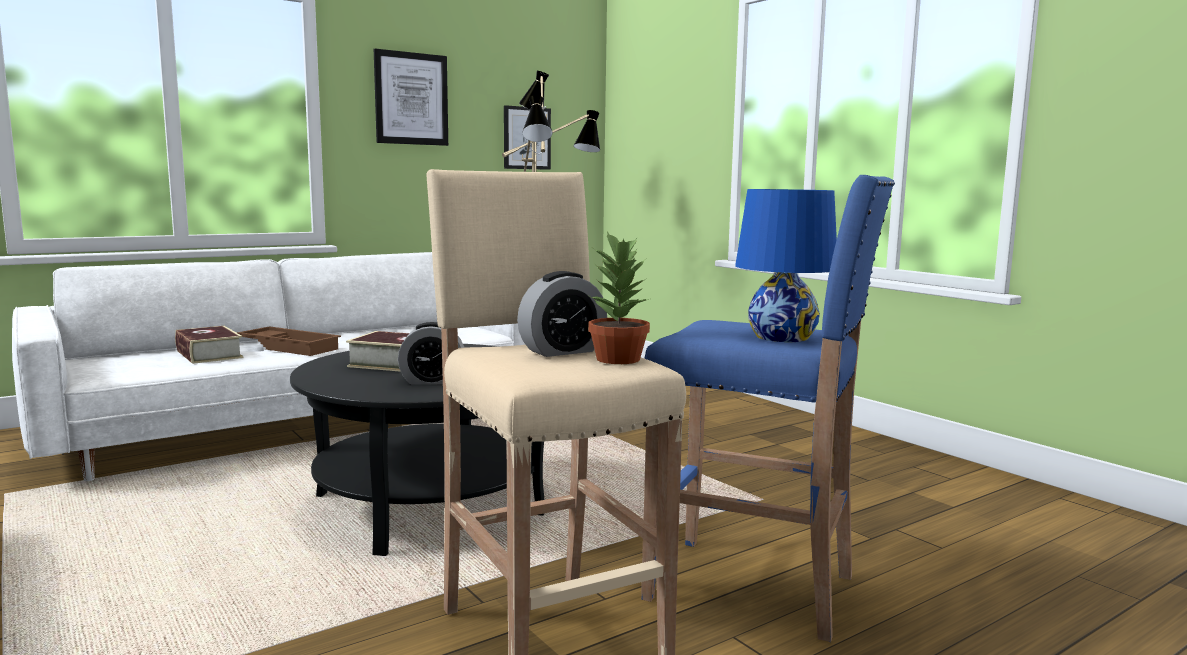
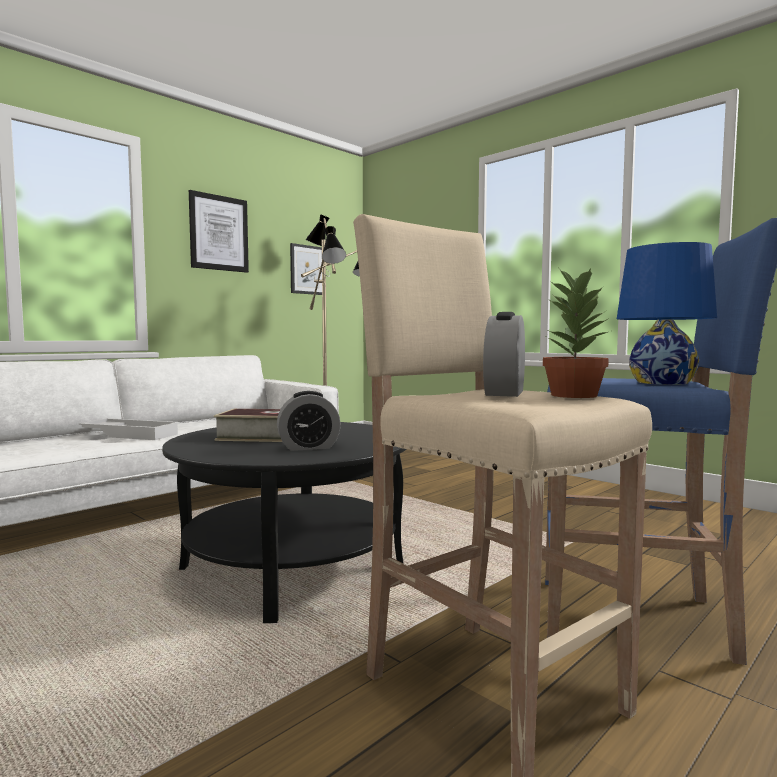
camera: 10 degrees left, 5 degrees down
book [175,326,243,364] -> none
brown tray [237,326,341,356] -> white tray [78,418,180,440]
alarm clock [517,271,607,357] -> alarm clock turned 150 degrees clockwise [483,312,525,397]

